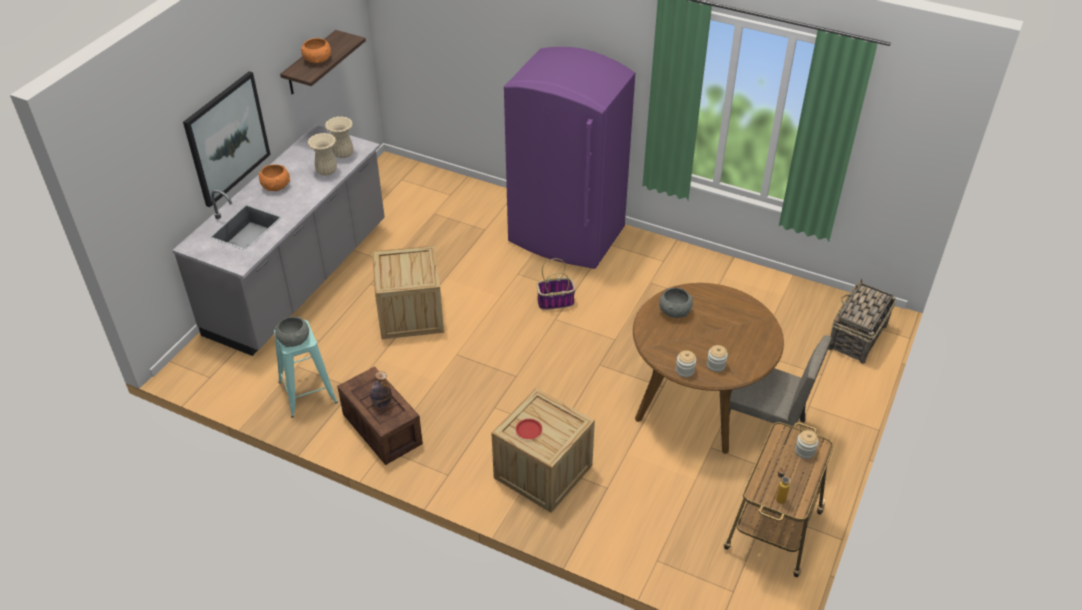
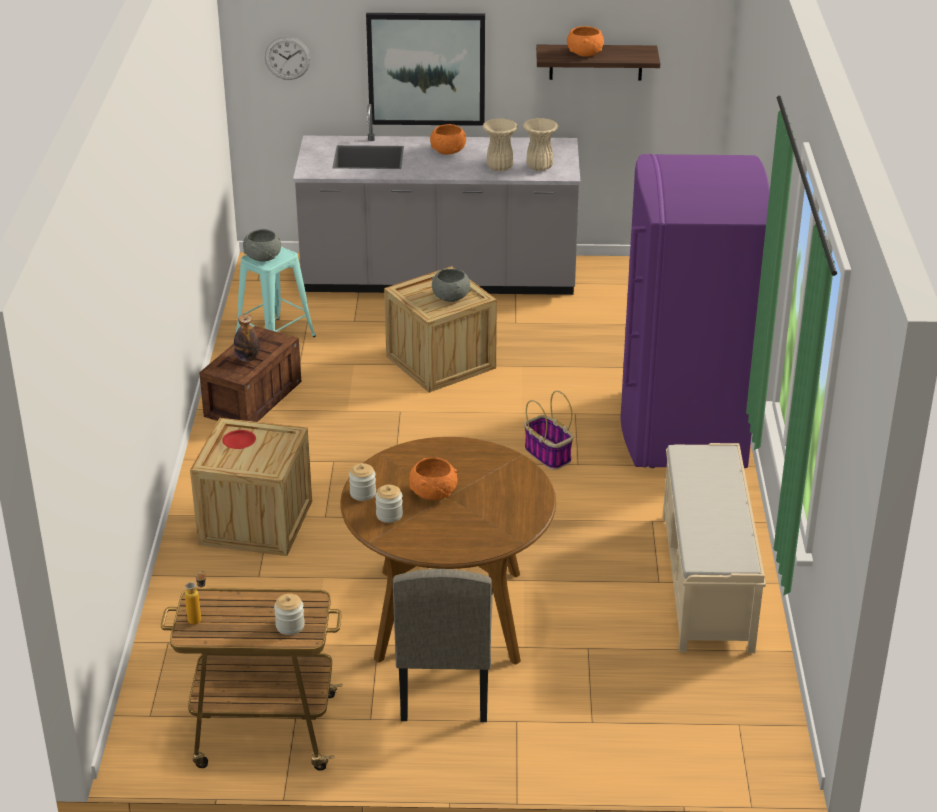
camera: 65 degrees right, 10 degrees down
grey bowl [659,288,693,318] -> grey bowl moved to [432,269,471,302]
basket [828,279,896,364] -> none
none -> wall clock [265,36,311,80]
none -> orange bowl [409,457,458,500]
none -> beige bench [663,443,766,653]

